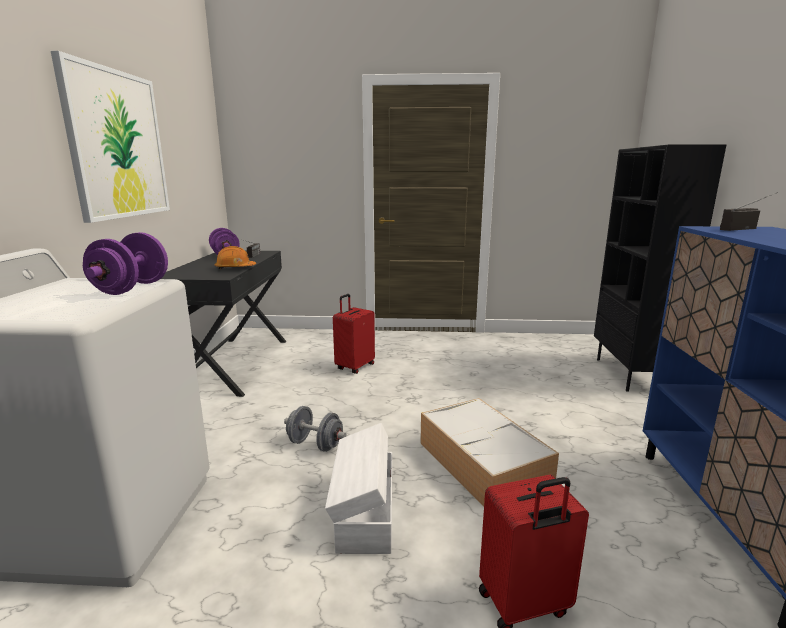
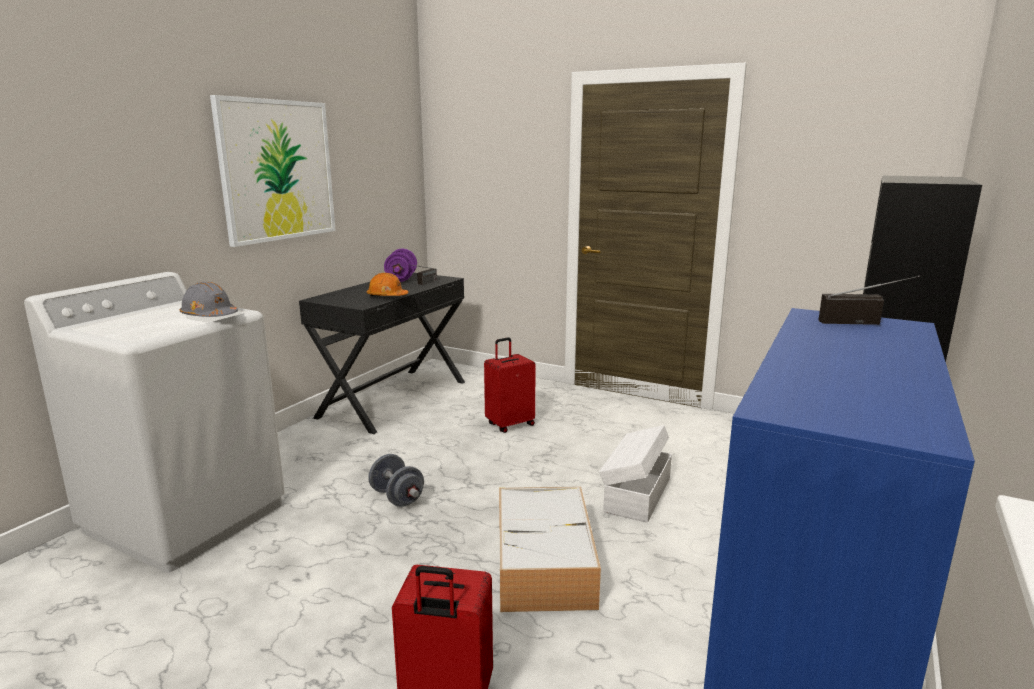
camera: 25 degrees right, 0 degrees up
purple dumbbell [83,232,168,295] -> grey hard hat [180,282,238,317]
white storage box [325,423,392,554] -> white storage box moved to [599,425,672,523]

